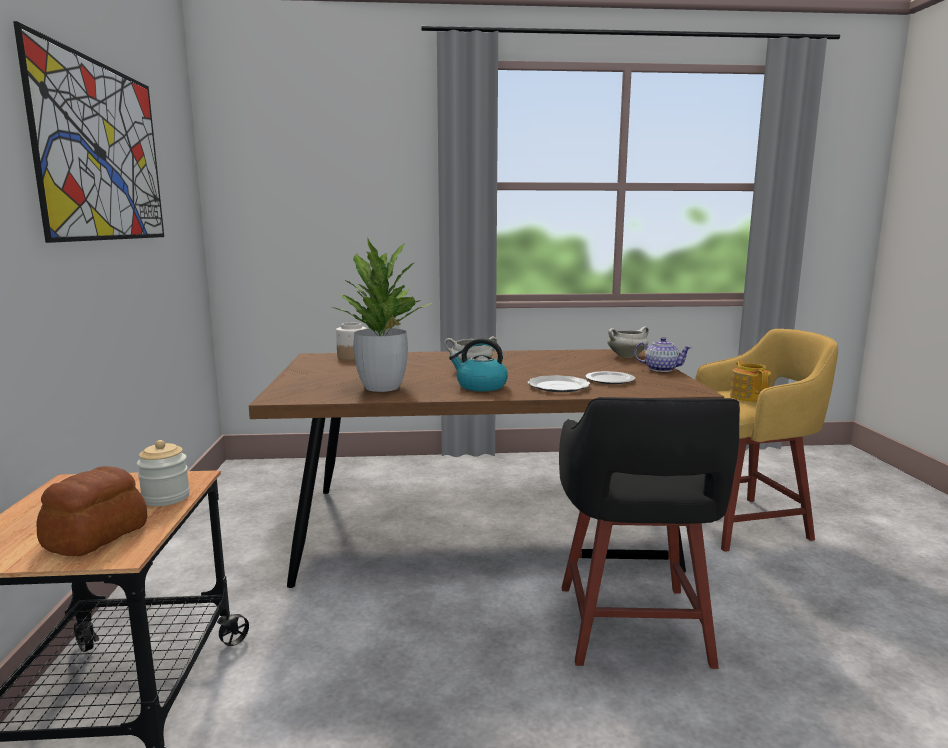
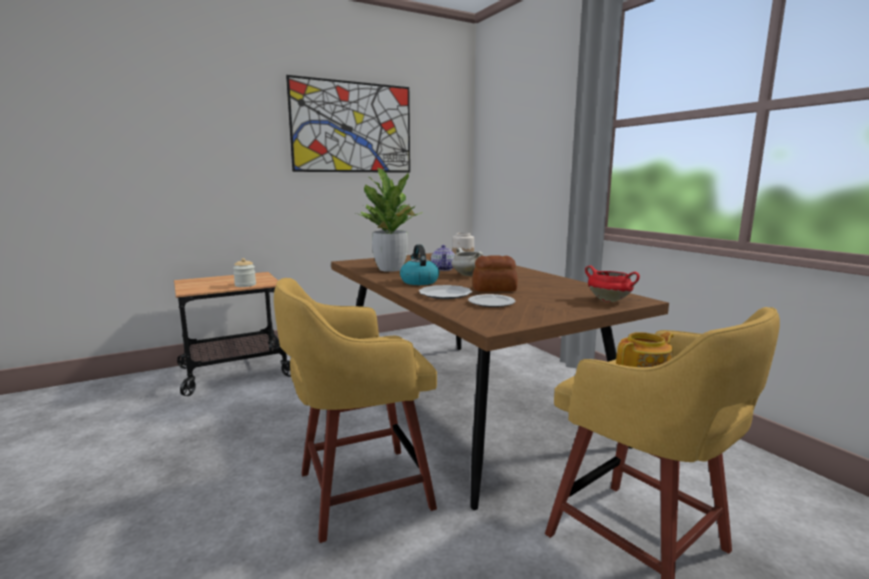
camera: 65 degrees right, 0 degrees up
bread [37,466,147,556] -> bread moved to [472,255,518,292]
black stool [559,397,740,669] -> yellow stool [274,278,437,543]
white cooking pot [607,326,649,358] -> red cooking pot [585,266,640,302]
teapot [634,337,692,372] -> teapot moved to [431,245,455,271]

